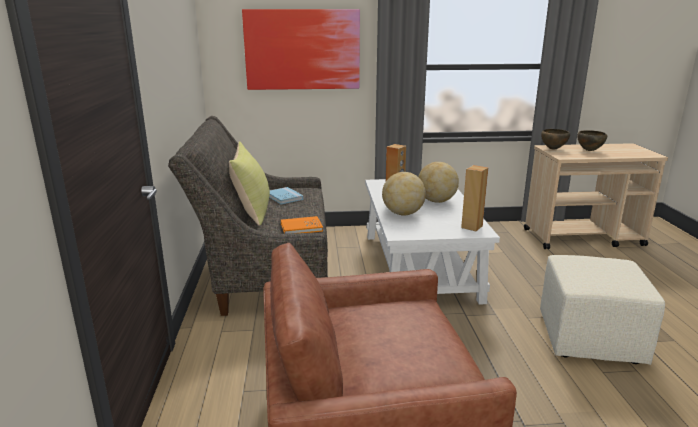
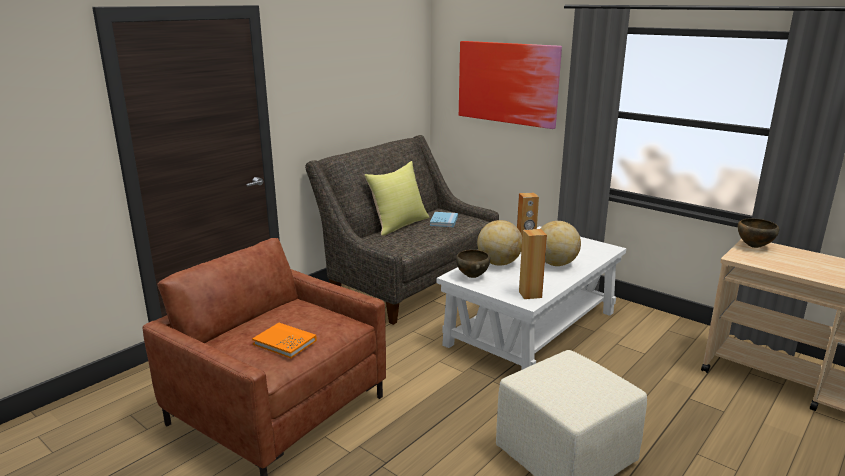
camera: 45 degrees right, 0 degrees up
orange book [281,216,323,234] -> orange book moved to [252,323,317,358]
brown bowl [577,130,607,151] -> brown bowl moved to [456,250,490,278]

